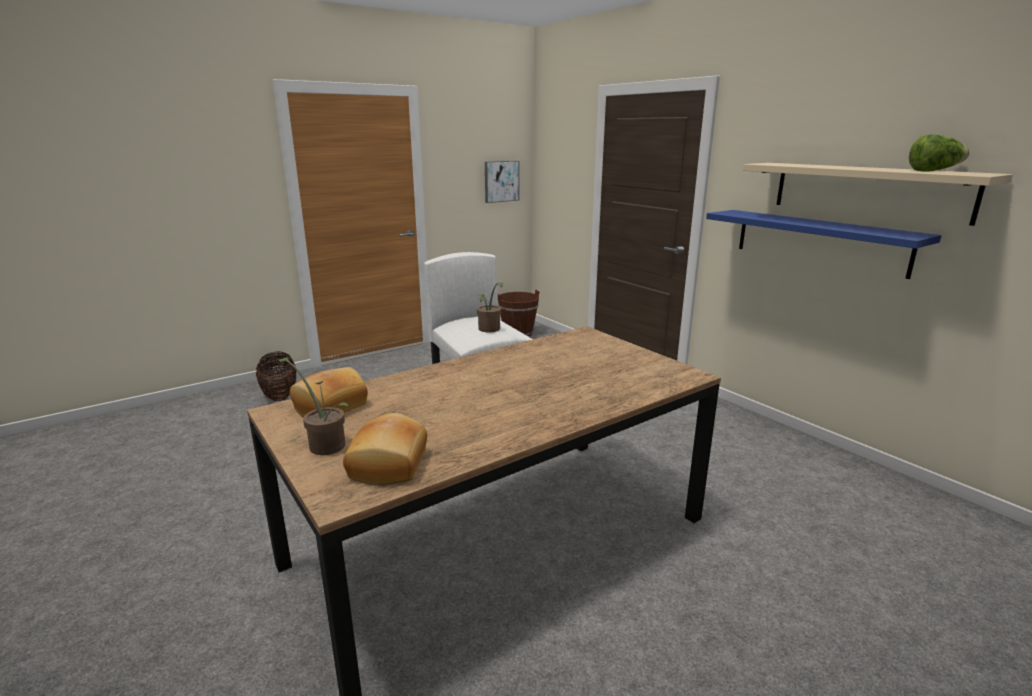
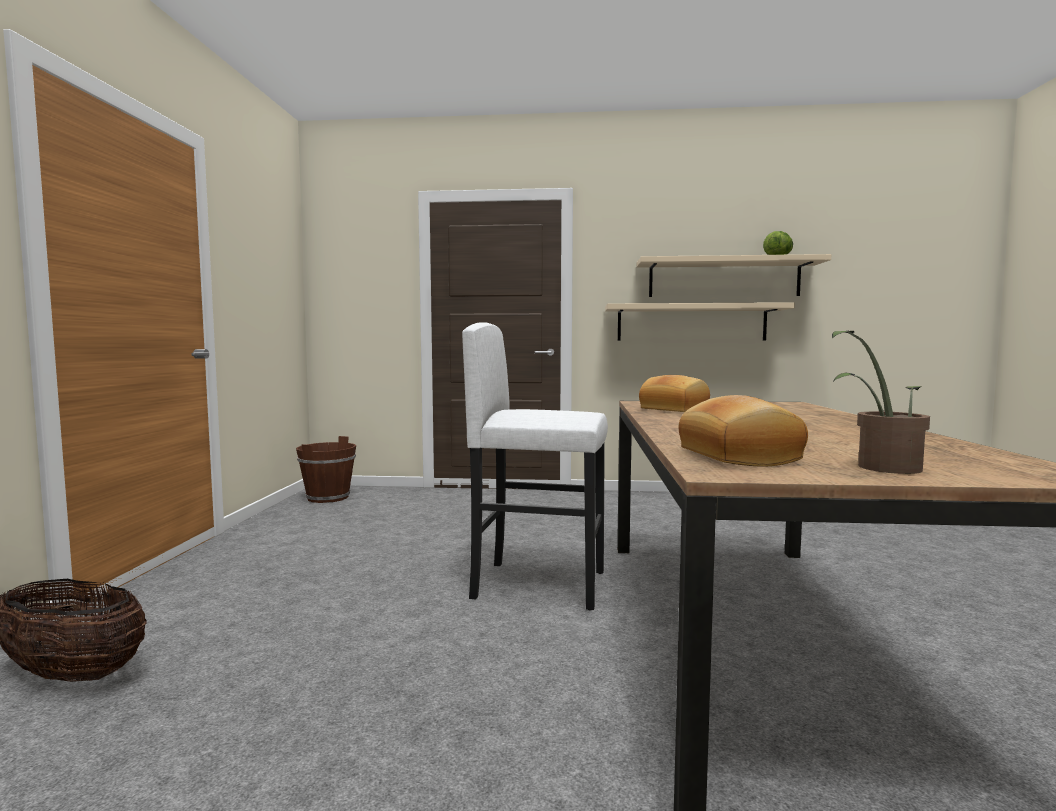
camera: 50 degrees left, 15 degrees down
bread [343,413,427,486] -> bread moved to [639,375,710,412]
potted plant [477,283,503,332] -> none
picture [485,161,520,203] -> none
blue shelf [706,210,941,279] -> beige shelf [605,302,795,341]

